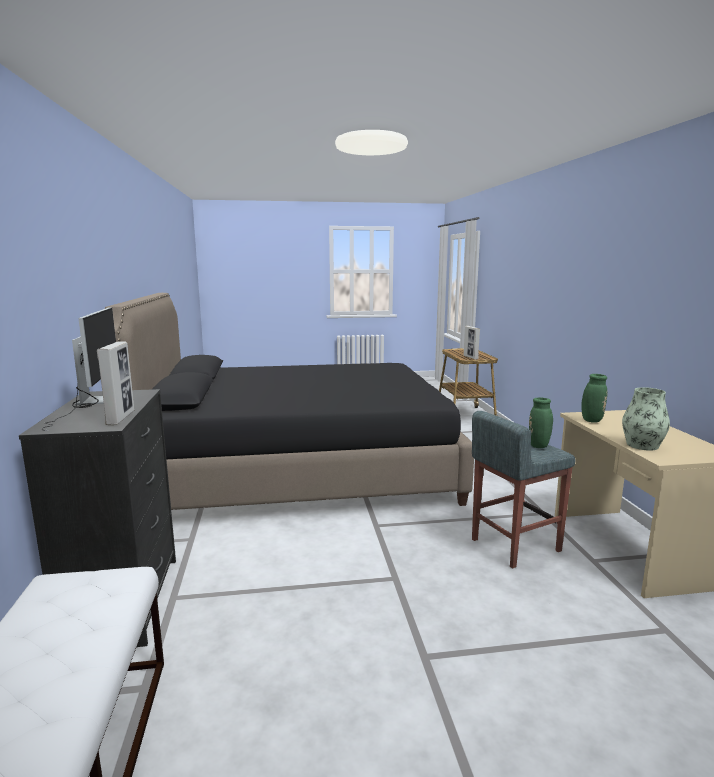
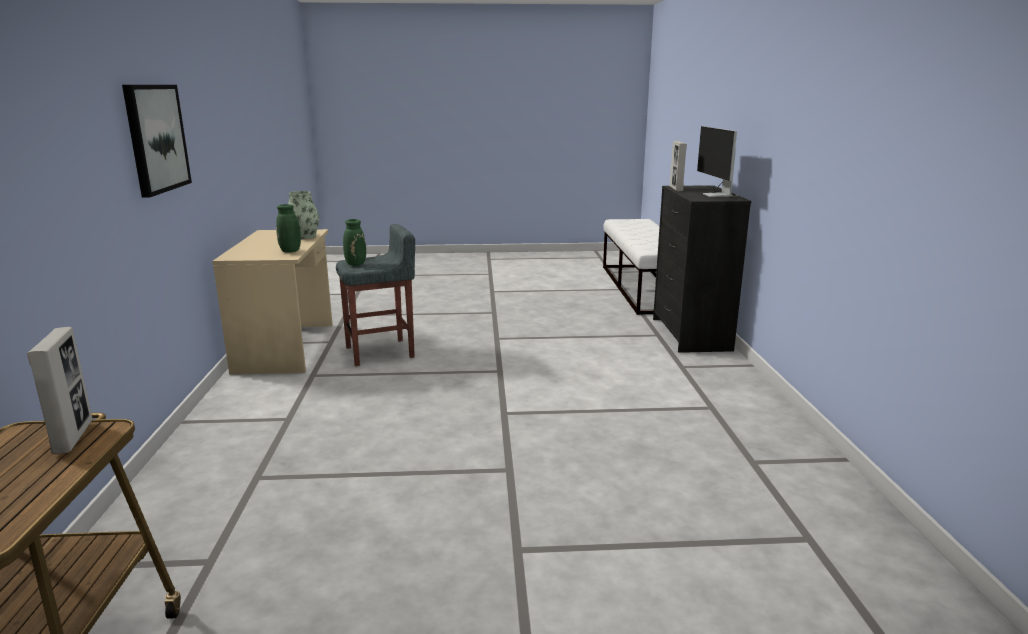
camera: 175 degrees left, 5 degrees up
black bed [105,293,474,510] -> none
none -> picture [122,85,192,197]

